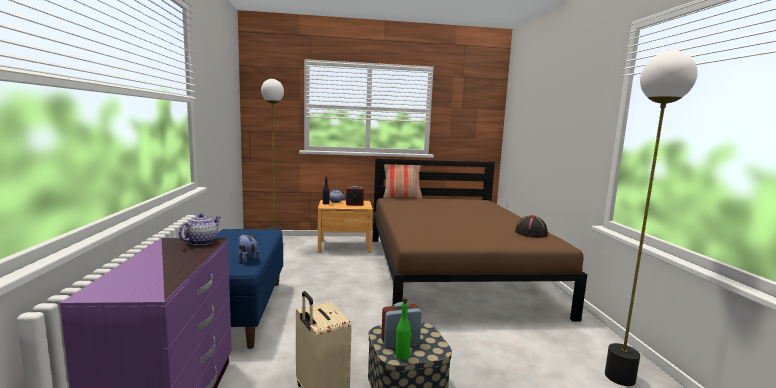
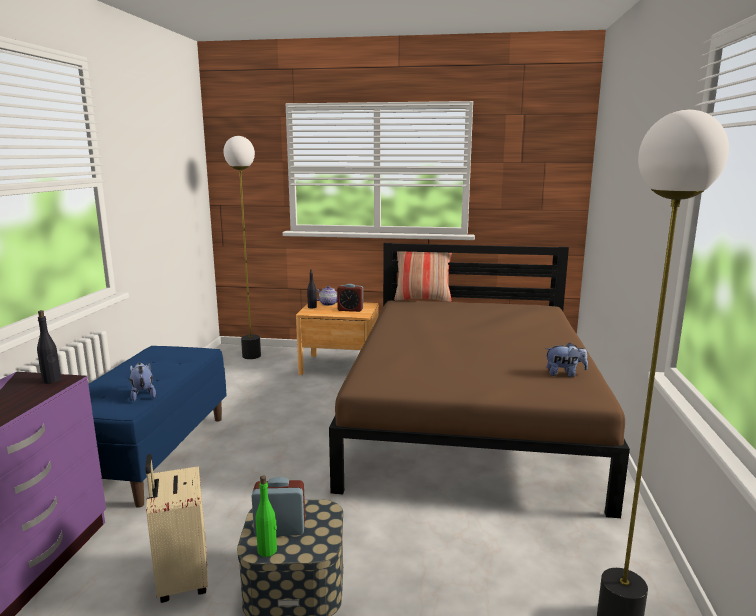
camera: 15 degrees right, 5 degrees up
teapot [178,213,221,245] -> black bottle [37,310,61,384]
black hat [515,215,548,238] -> plush toy [545,342,588,377]

